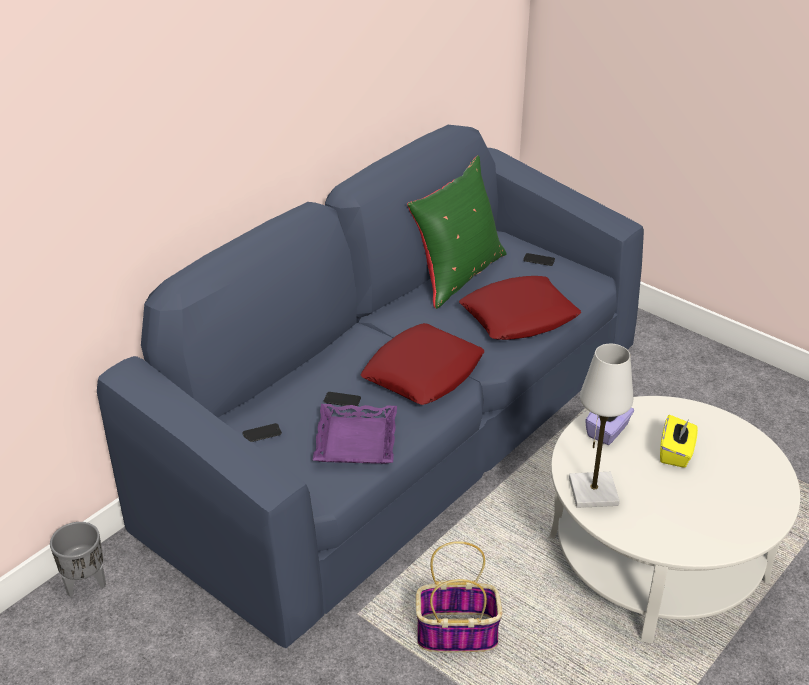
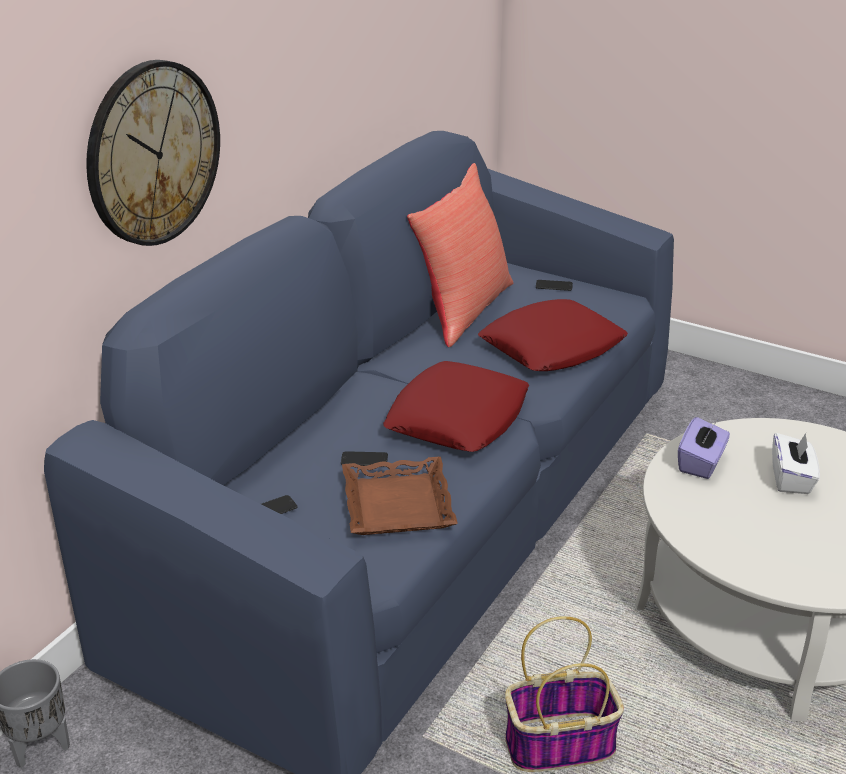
camera: 10 degrees left, 5 degrees down
purple tray [313,404,397,464] -> brown tray [342,457,458,535]
green pillow [407,155,507,309] -> red pillow [407,163,513,347]
white table lamp [569,344,633,508] -> none
yellow tissue box [660,415,698,468] -> white tissue box [772,433,820,494]
none -> wall clock [86,60,220,246]

